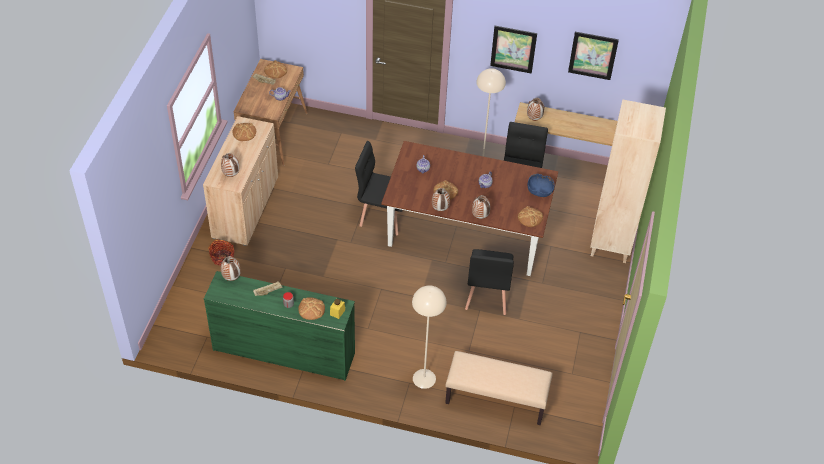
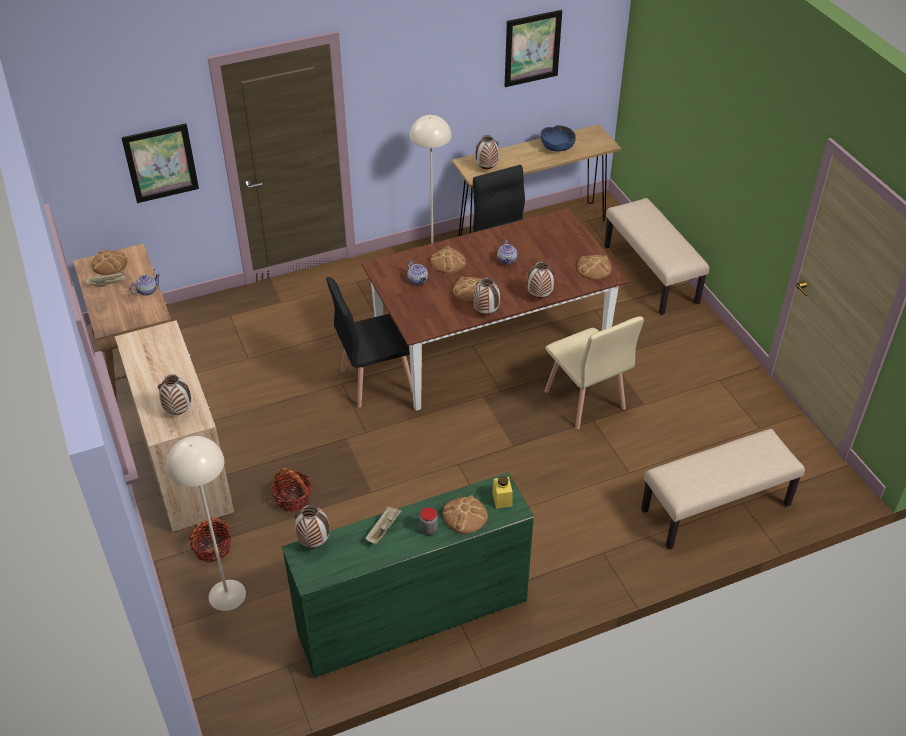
camera: 35 degrees left, 5 degrees down
bread [232,123,256,141] -> bread moved to [430,246,466,274]
beige floor lamp [412,286,446,389] -> beige floor lamp moved to [166,436,246,611]
black chair [465,249,514,315] -> beige chair [545,316,644,429]
picture [490,26,537,74] -> picture moved to [121,123,199,203]
blue bowl [528,174,555,197] -> blue bowl moved to [541,125,576,152]
beige bookcase [590,99,666,263] -> beige bench [604,198,709,315]
none -> basket [271,468,312,512]

